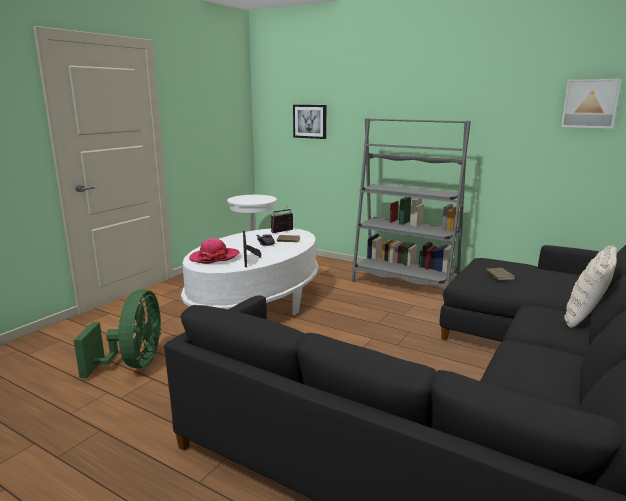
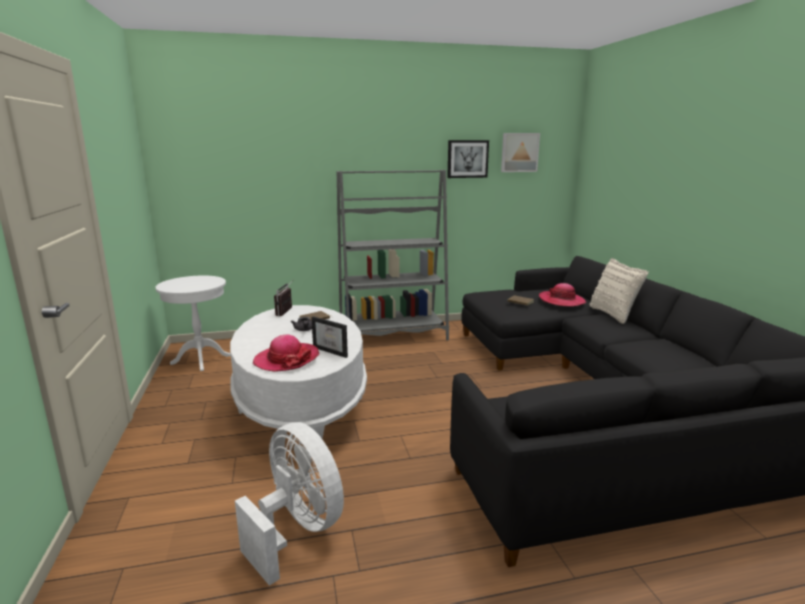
camera: 45 degrees left, 0 degrees up
green fan [74,289,161,378] -> white fan [235,422,344,586]
picture [293,105,326,139] -> picture moved to [447,140,489,178]
none -> hat [539,283,586,307]

